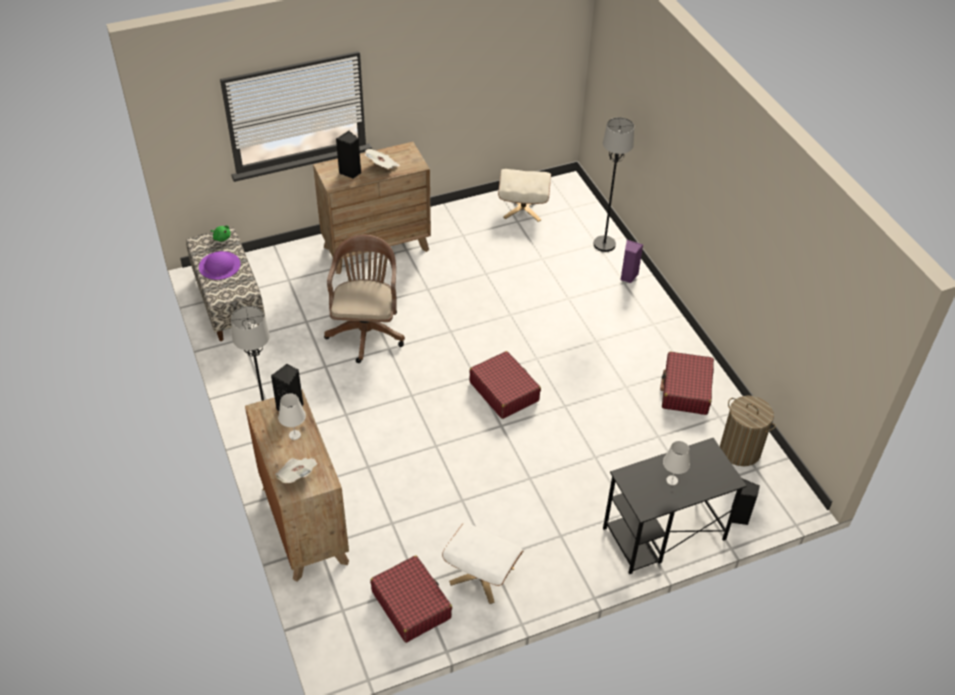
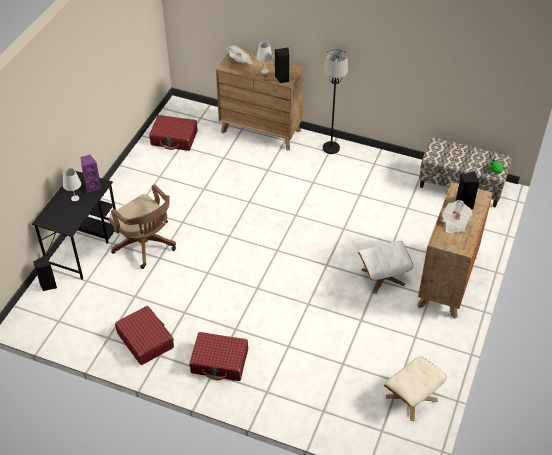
camera: 135 degrees right, 0 degrees up
purple hat [199,251,240,280] -> none
brown office chair [324,235,405,363] -> brown office chair moved to [109,184,176,269]
white ottoman [442,523,523,604] -> white ottoman moved to [358,241,413,294]
red suitcase [469,351,541,419] -> red suitcase moved to [189,332,248,381]
black floor lamp [594,117,634,252] -> none
purple speaker [620,240,644,283] -> purple speaker moved to [80,155,101,193]
laundry basket [720,396,776,466] -> none

